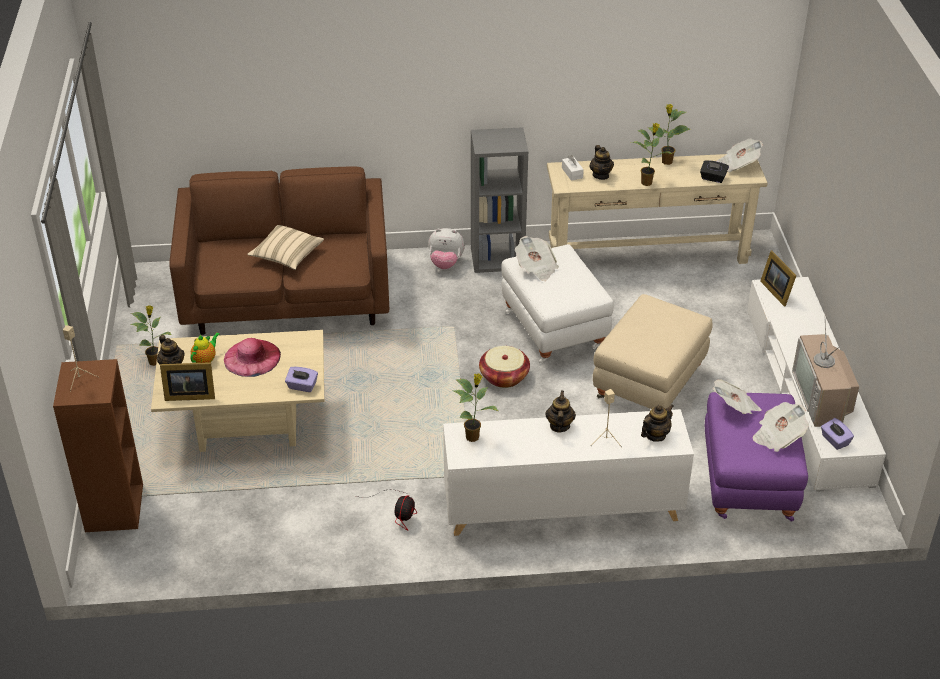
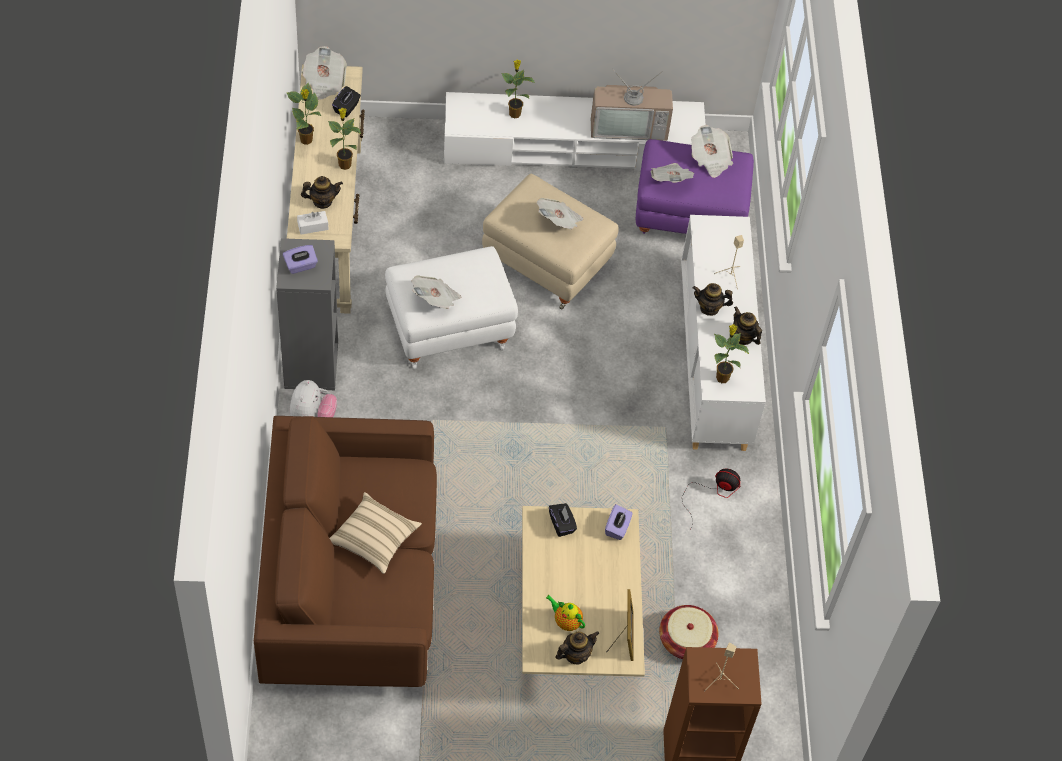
camera: 90 degrees left, 15 degrees up
potted plant [130,305,172,366] -> potted plant moved to [501,60,535,118]
pink hat [224,338,281,377] -> none
basket [479,346,530,388] -> basket moved to [659,605,719,659]
teapot [641,404,674,442] -> teapot moved to [733,306,762,345]
picture frame [760,251,797,307] -> none
purple tissue box [821,418,854,450] -> purple tissue box moved to [283,245,318,274]
none -> newspaper [537,198,584,230]
none -> black tissue box [549,503,577,537]

